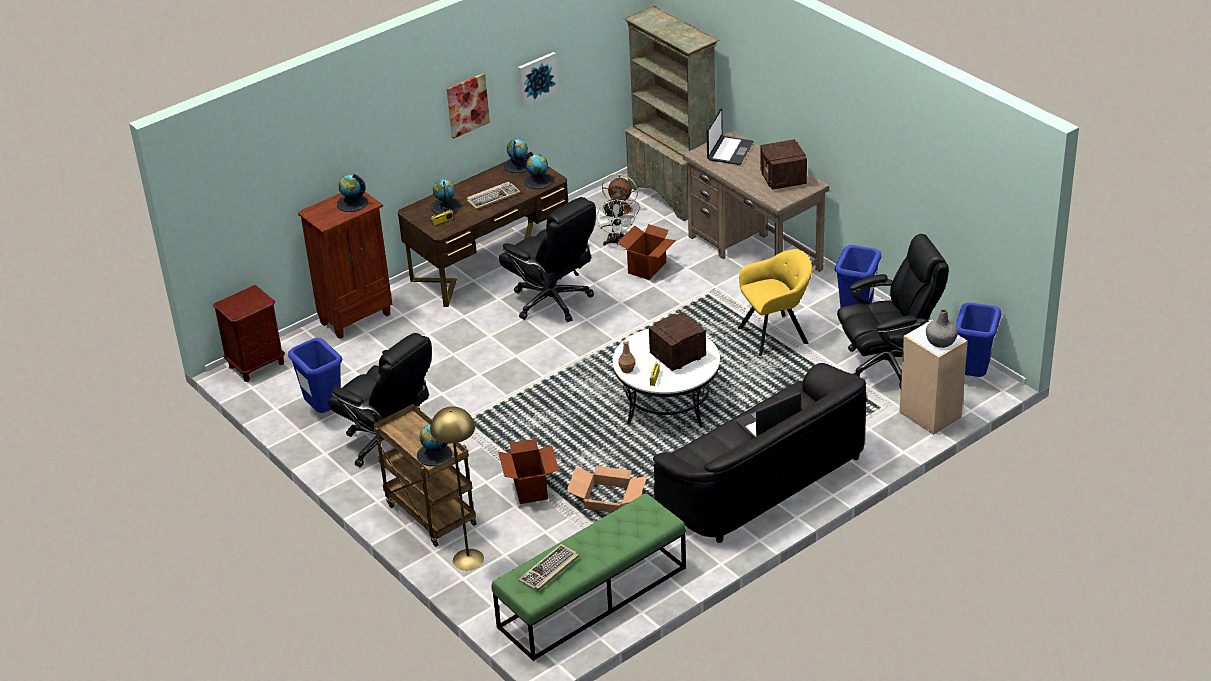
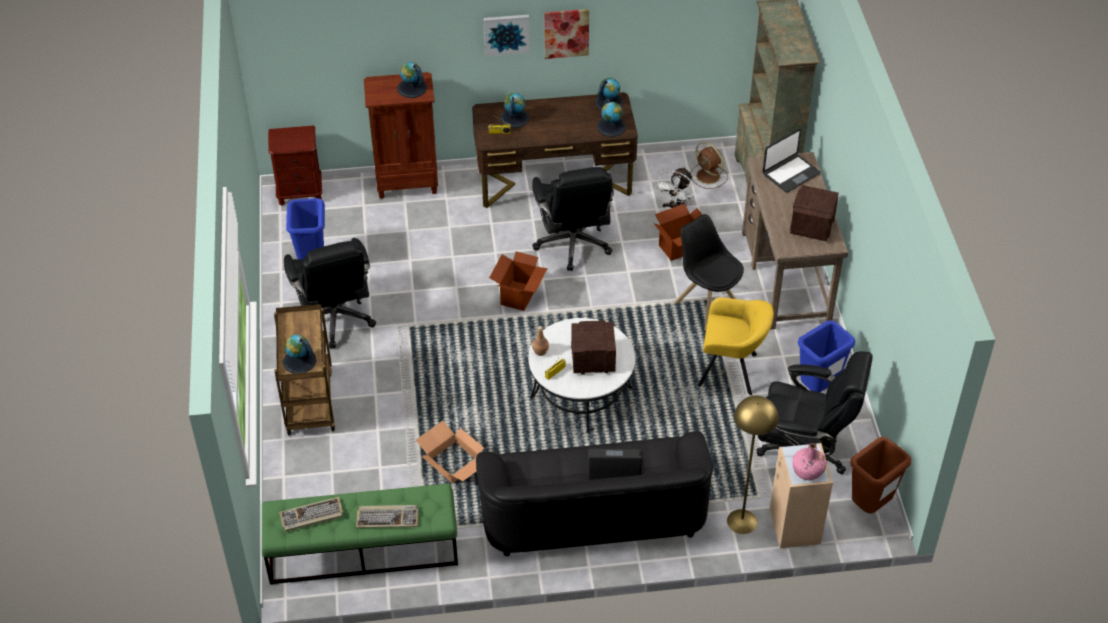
camera: 30 degrees right, 10 degrees up
yellow floor lamp [430,406,484,570] -> yellow floor lamp moved to [727,396,779,534]
keyboard [467,182,520,209] -> keyboard moved to [356,505,419,528]
cardboard box [498,439,559,504] -> cardboard box moved to [489,251,548,311]
picture [518,52,559,107] -> picture moved to [484,15,530,56]
grey bottle [926,309,958,348] -> pink bottle [792,443,827,480]
blue trash can [956,302,1001,377] -> brown trash can [850,437,911,513]
none -> black chair [675,214,744,330]

